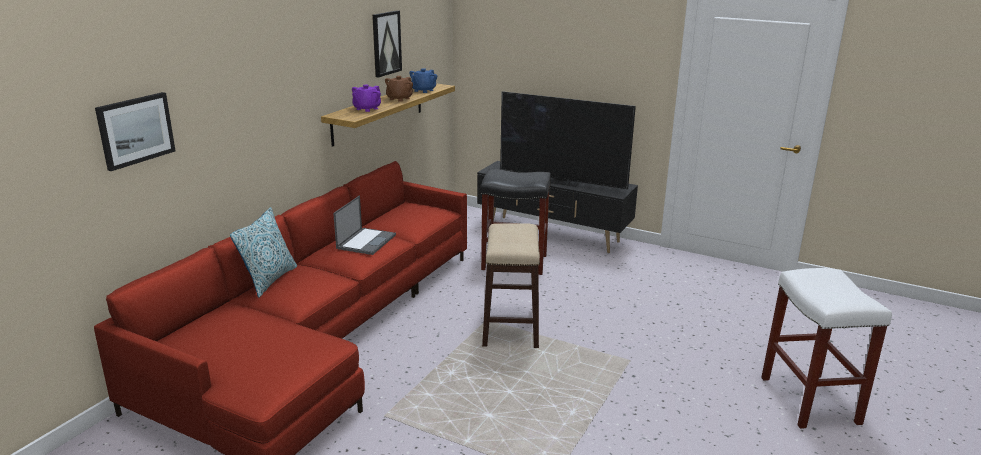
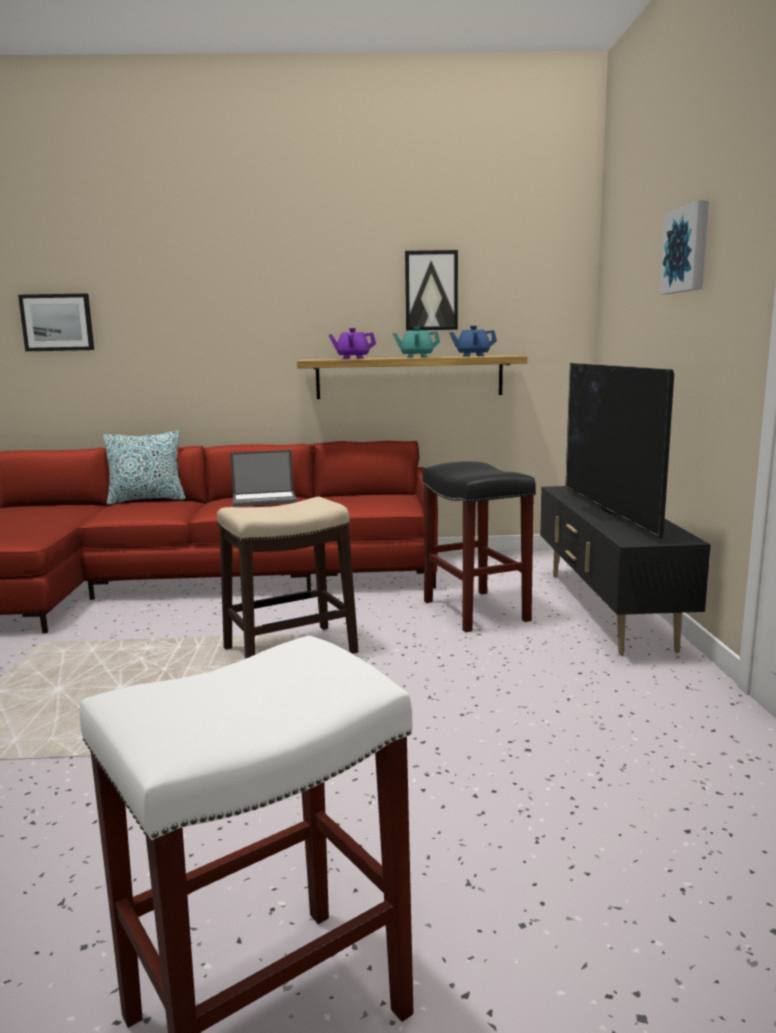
camera: 60 degrees right, 10 degrees down
brown teapot [385,76,413,102] -> turquoise teapot [393,327,440,358]
none -> picture [659,200,709,295]

